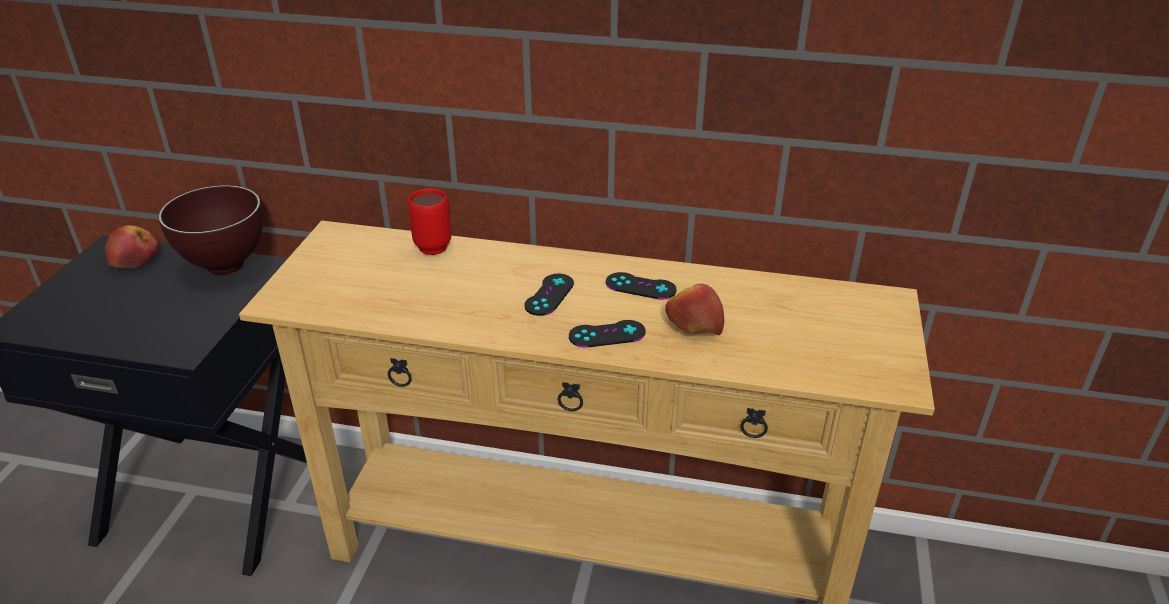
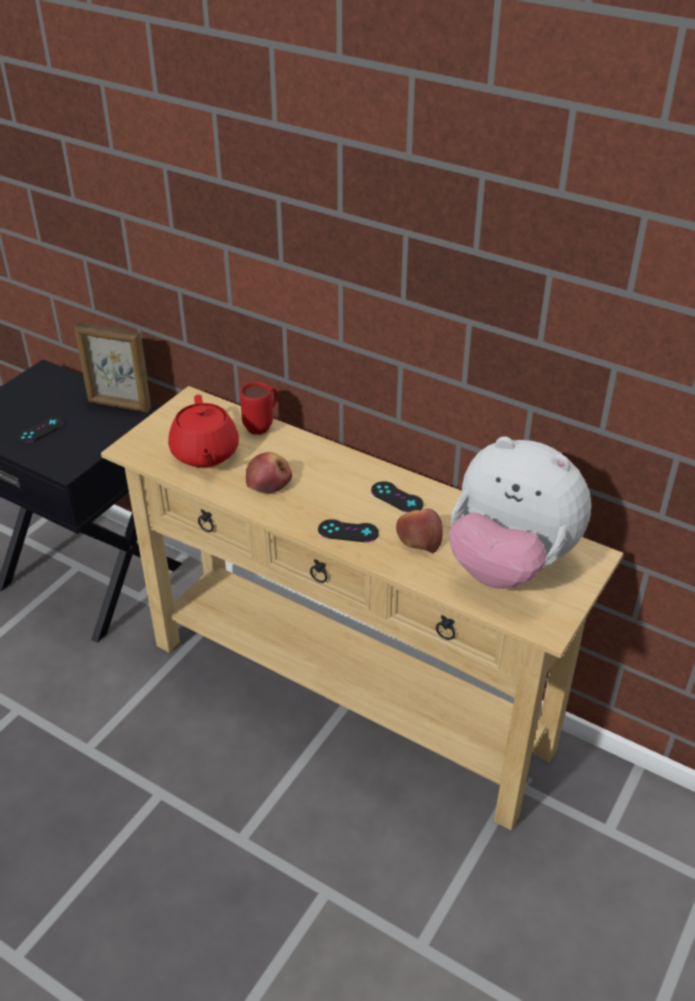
camera: 20 degrees right, 5 degrees up
apple [105,225,159,269] -> apple moved to [246,452,292,493]
brown bowl [158,185,263,275] -> picture frame [74,322,151,413]
black game controller [524,274,574,316] -> black game controller moved to [16,416,64,443]
none -> red teapot [168,395,239,468]
none -> plush toy [449,436,591,589]

